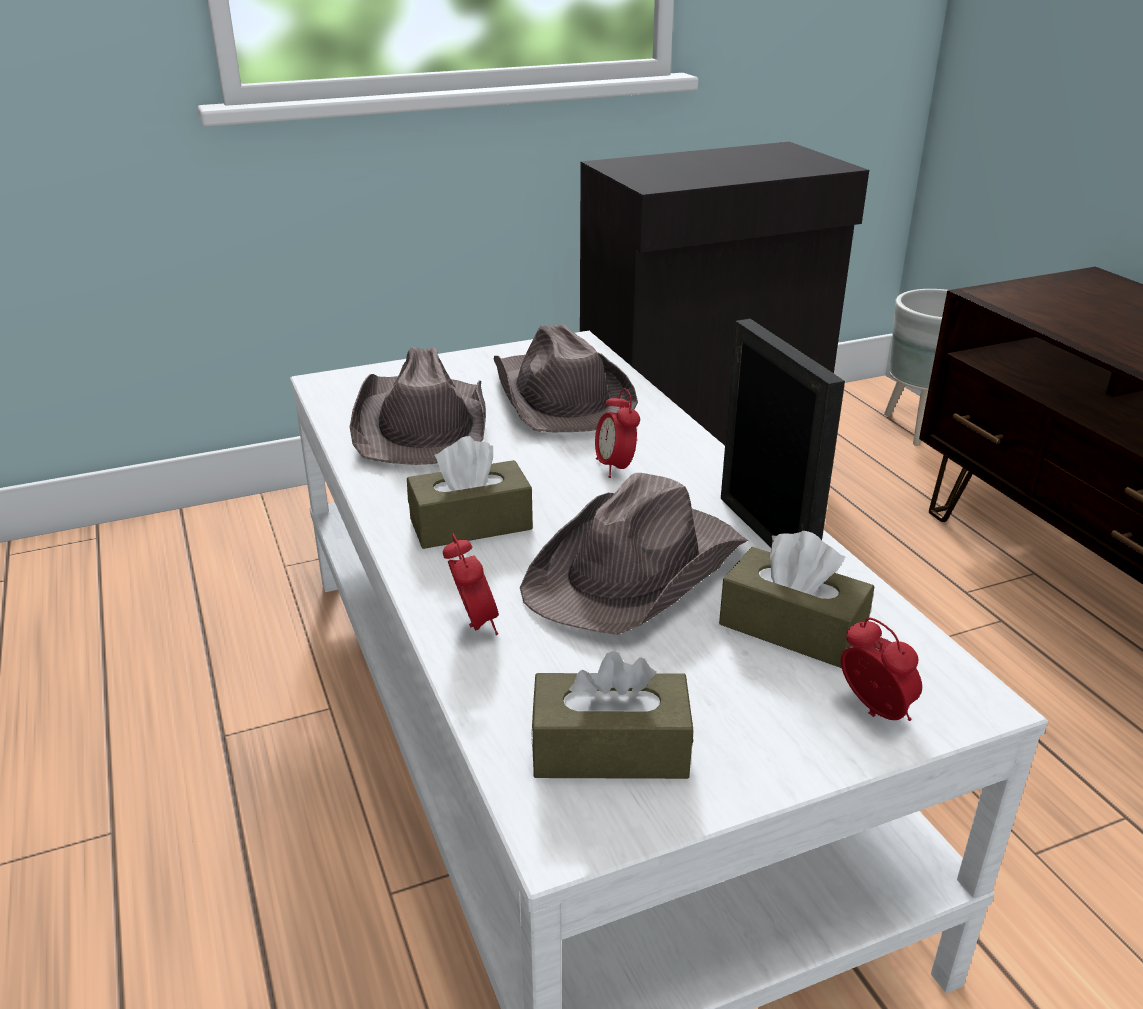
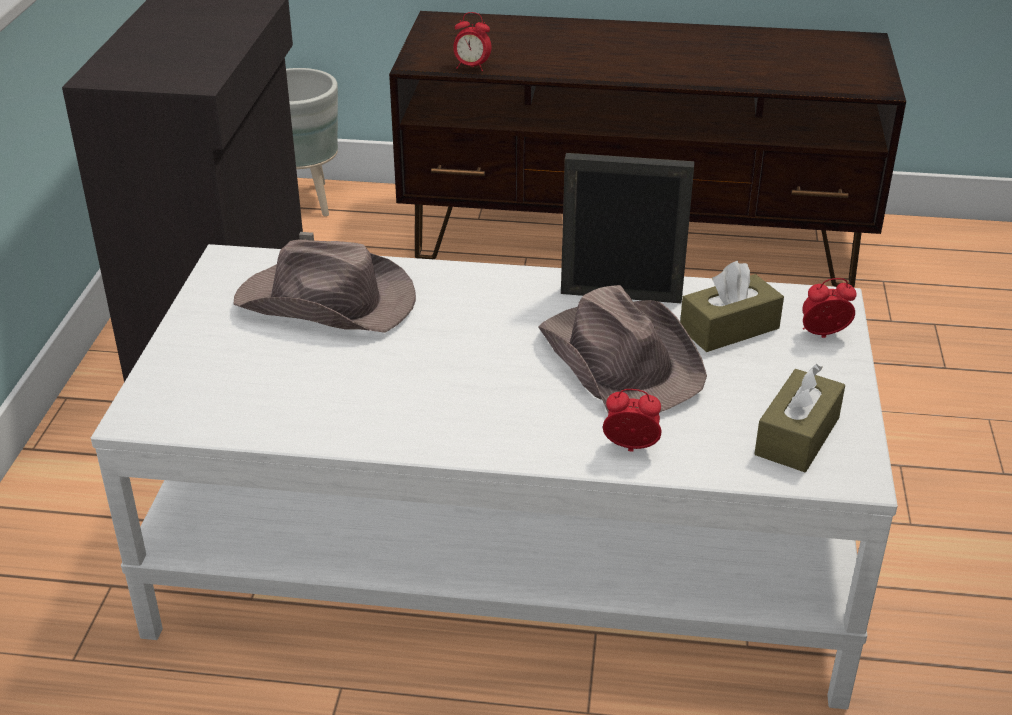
camera: 60 degrees left, 5 degrees up
brown hat [350,347,486,465] -> none
brown tissue box [407,436,533,549] -> none
alarm clock [595,388,640,478] -> alarm clock moved to [453,12,492,71]

